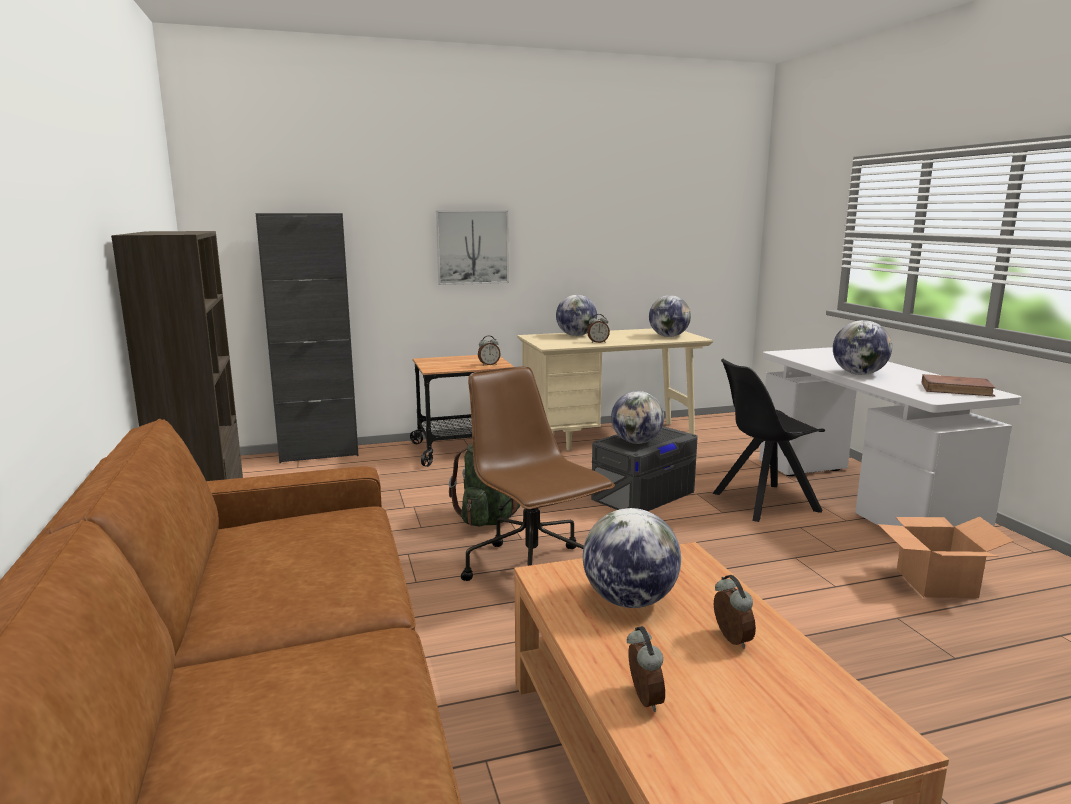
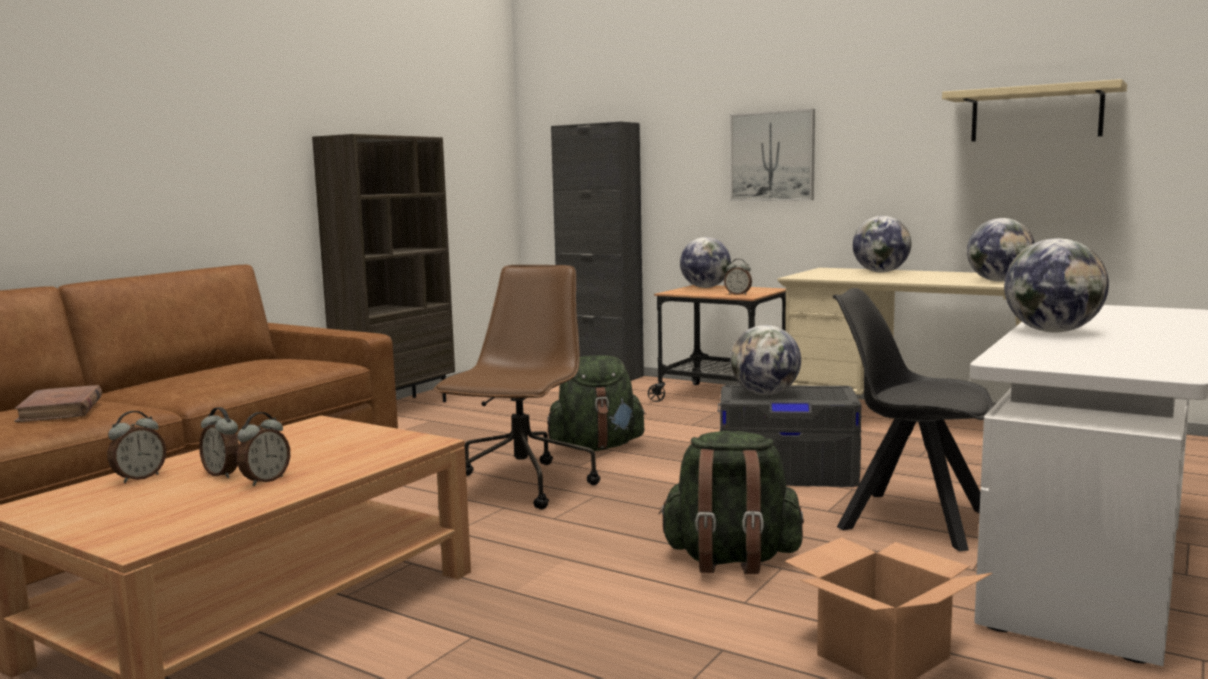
camera: 50 degrees right, 5 degrees down
globe [583,508,681,608] -> globe moved to [680,237,731,288]
alarm clock [587,314,610,343] -> alarm clock moved to [199,407,239,478]
brown book [921,374,995,397] -> brown book moved to [14,385,102,422]
none -> green backpack [659,431,804,574]
none -> beige shelf [942,79,1127,142]

